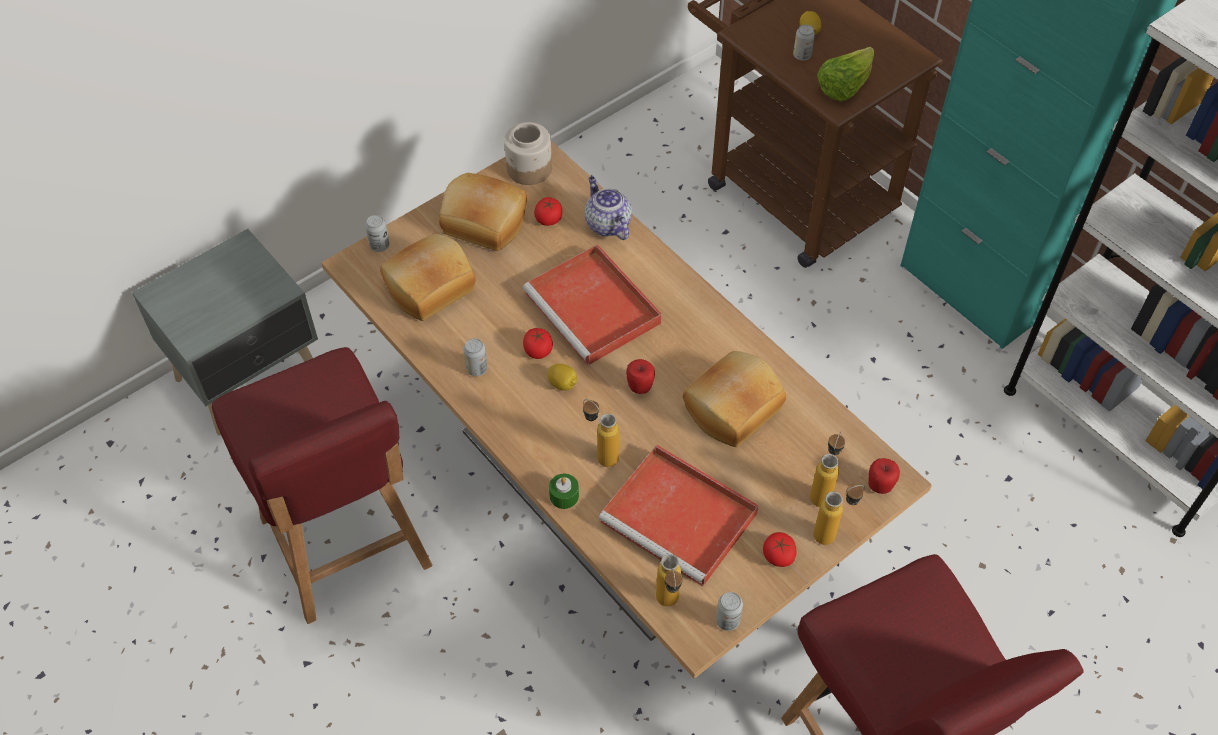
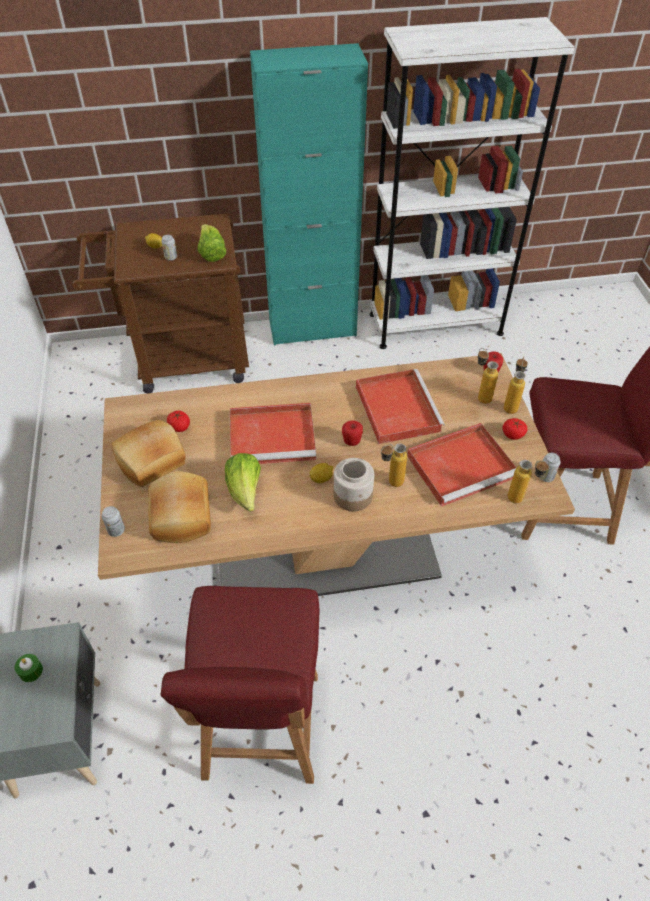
camera: 60 degrees left, 5 degrees down
red chair [212,347,432,624] -> red chair turned 90 degrees clockwise [161,586,319,784]
can [463,338,488,376] -> none
jar [504,122,552,185] -> jar moved to [334,458,374,512]
tomato [523,328,553,359] -> none
green candle [549,474,579,509] -> green candle moved to [15,654,43,682]
teapot [585,177,632,240] -> none
bread [683,351,786,447] -> red tray [356,369,445,444]
none -> lettuce [225,453,261,512]

